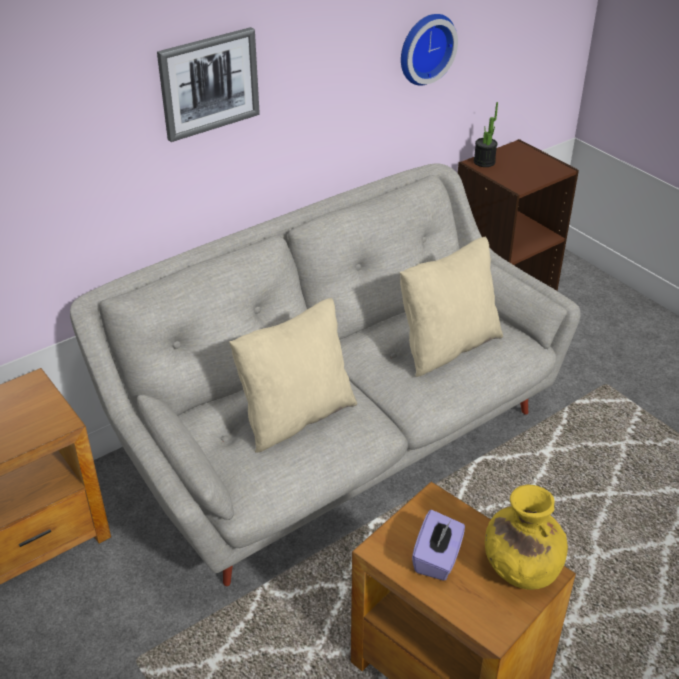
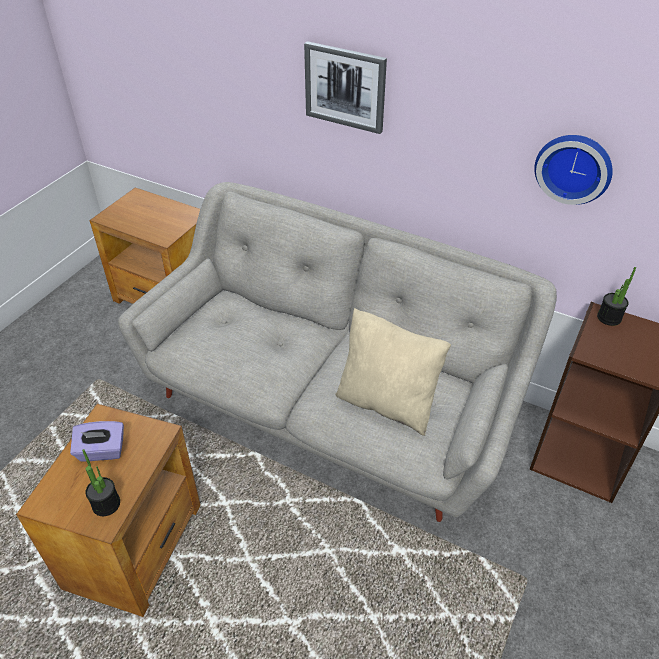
camera: 65 degrees right, 5 degrees up
beige pillow [229,298,357,453] -> none
yellow vase [485,485,568,590] -> potted plant [82,449,120,516]

